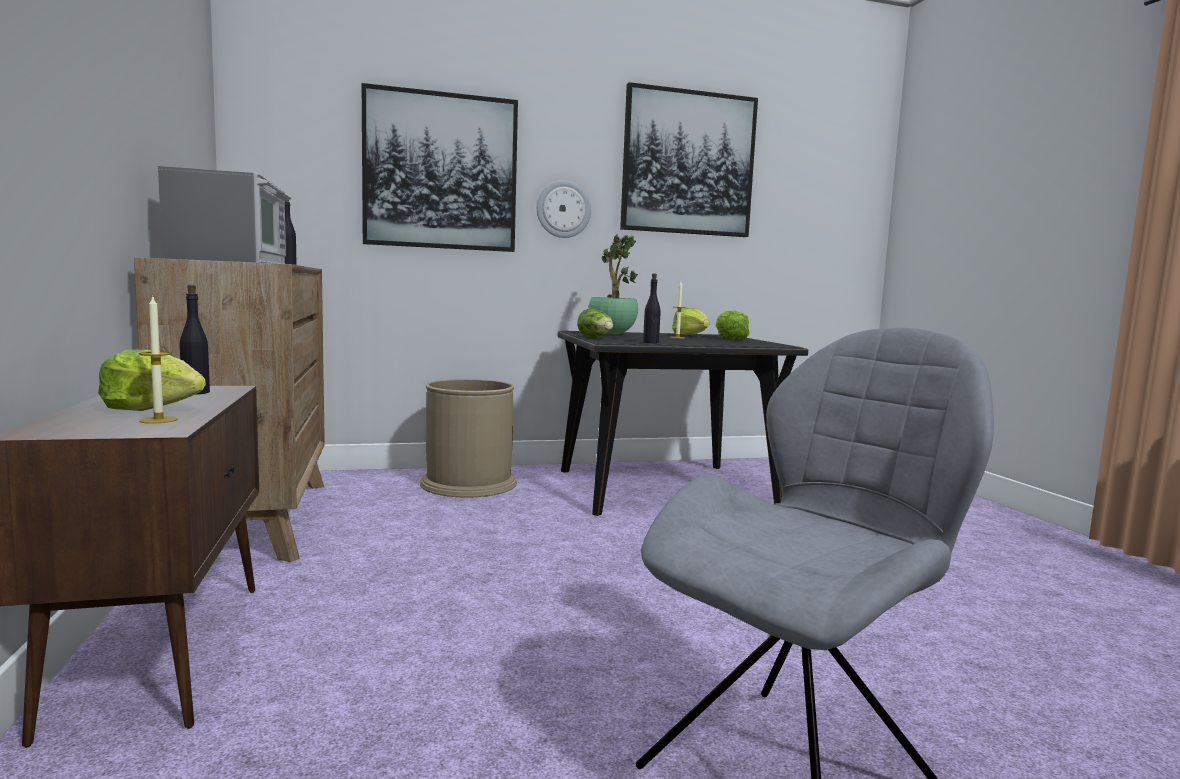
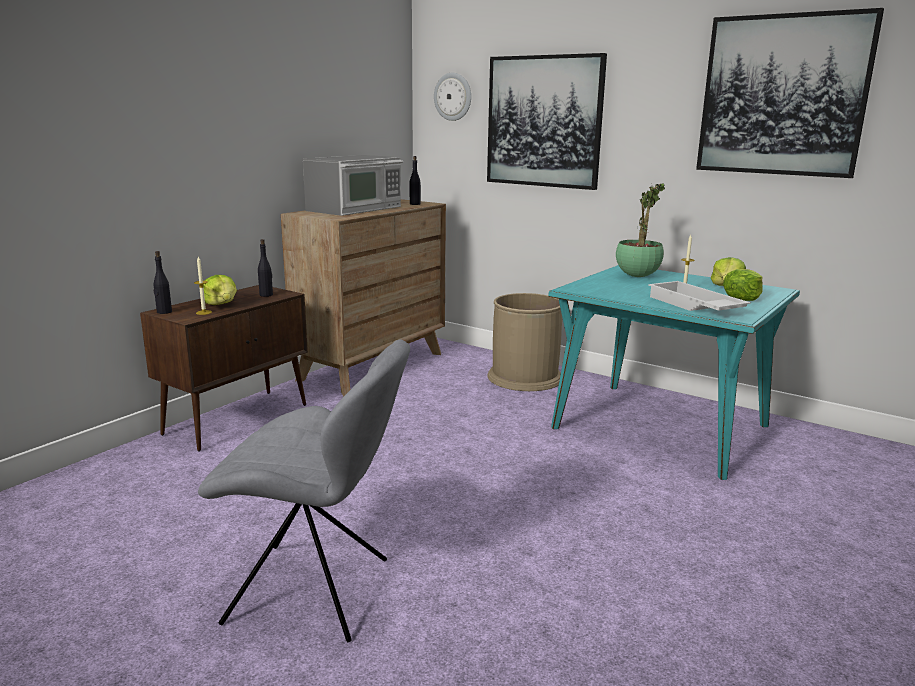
camera: 50 degrees right, 10 degrees up
wall clock [537,180,591,238] -> wall clock moved to [434,73,471,121]
black dining table [558,331,808,516] -> turquoise dining table [548,265,800,480]
lettuce [577,309,613,337] -> none
black bottle [643,273,661,343] -> black bottle moved to [154,251,172,314]
none -> white tray [648,281,751,311]

